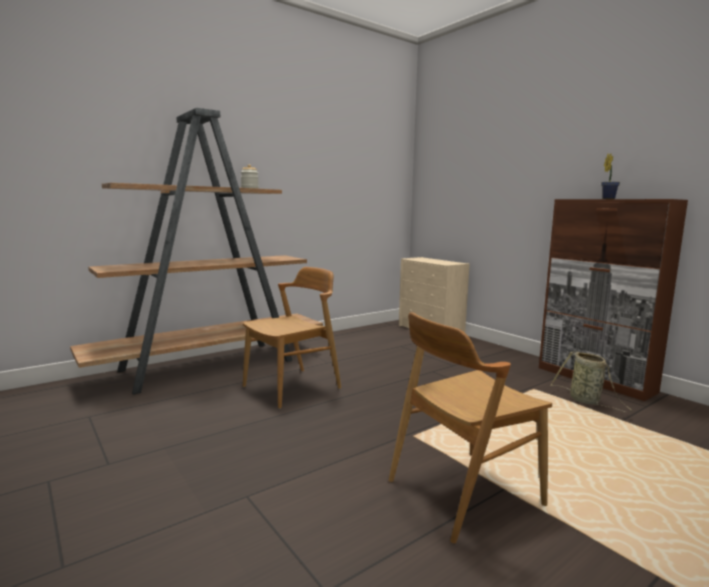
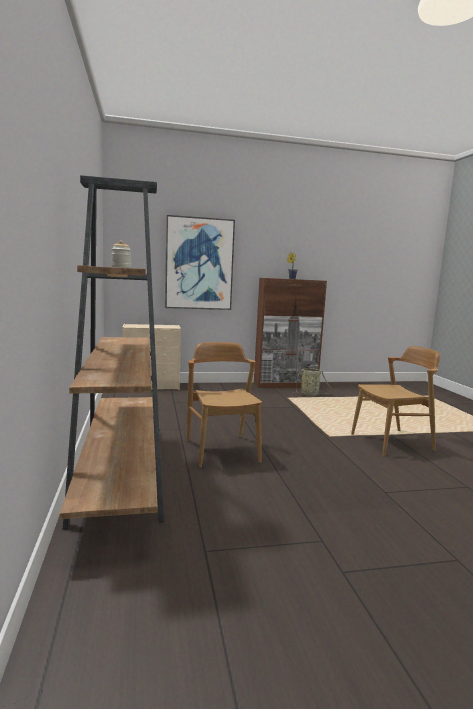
camera: 65 degrees left, 0 degrees up
brown chair [389,312,552,544] -> brown chair turned 105 degrees counterclockwise [351,346,440,456]
none -> picture [165,215,235,310]

